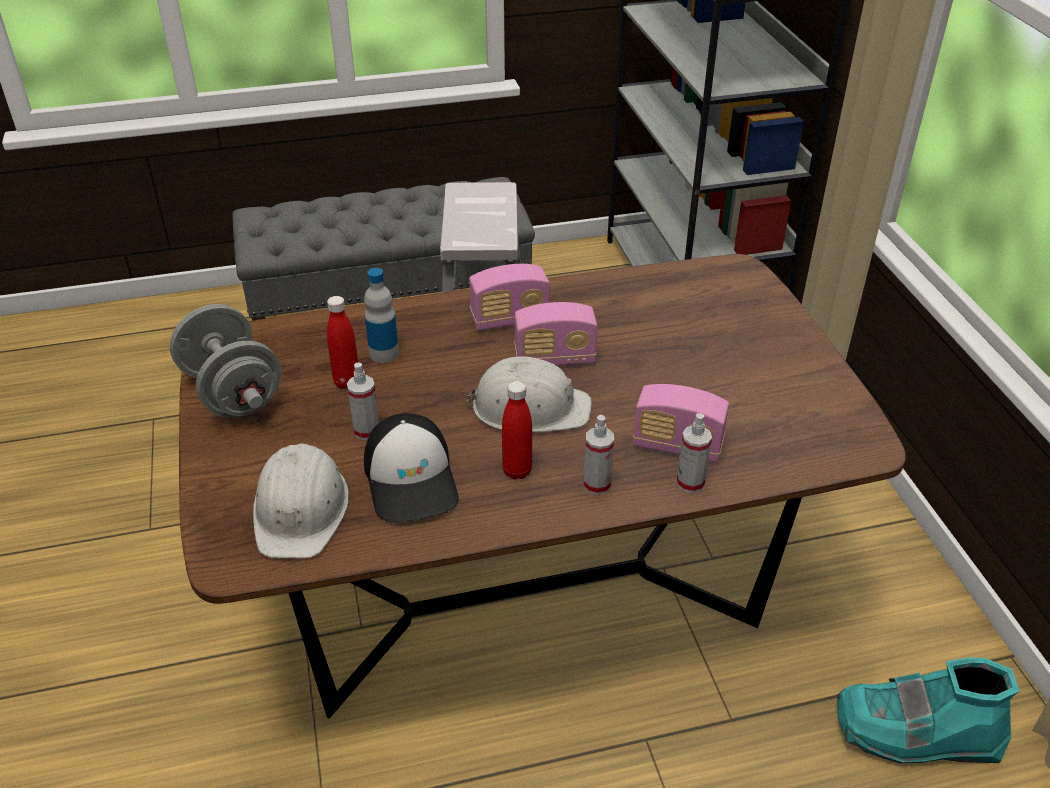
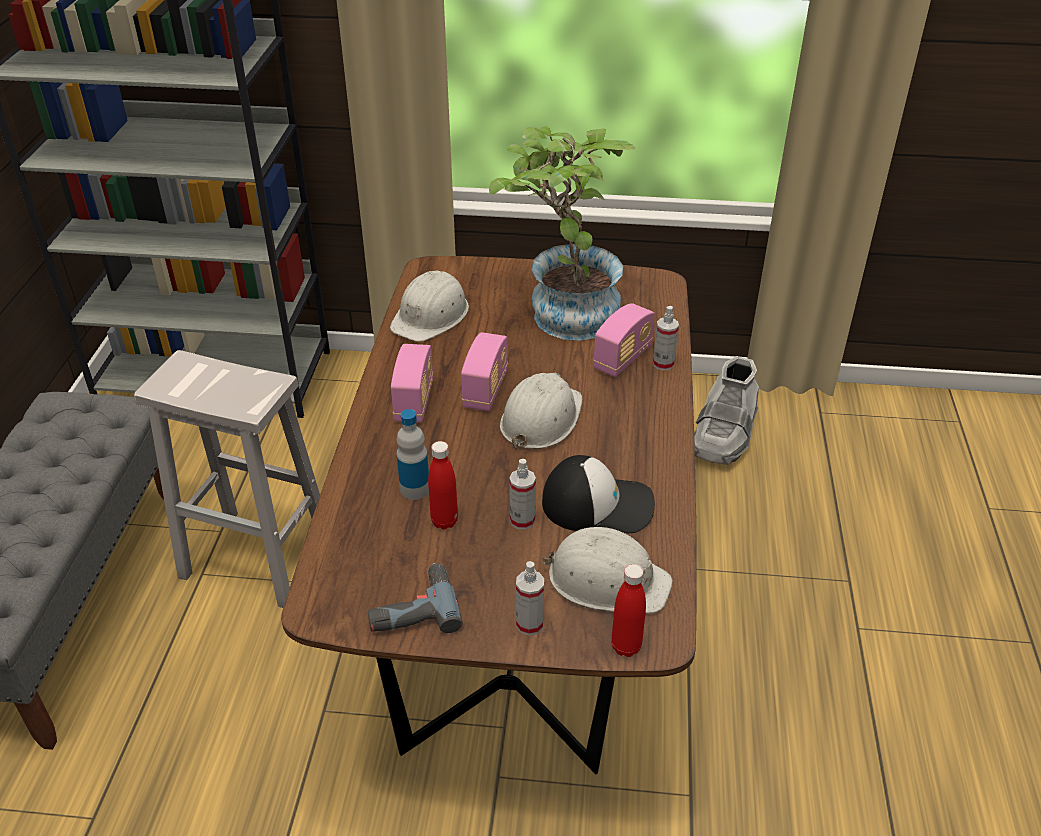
camera: 70 degrees left, 0 degrees up
grey dumbbell [170,304,282,418] -> power drill [368,563,462,633]
red bottle [502,381,532,479] -> red bottle moved to [611,564,646,657]
spray bottle [584,415,614,495] -> spray bottle moved to [516,561,544,636]
turquoise boot [837,657,1020,763] -> grey boot [694,356,759,465]
none -> white hard hat [390,271,469,342]
none -> potted plant [489,126,635,341]

